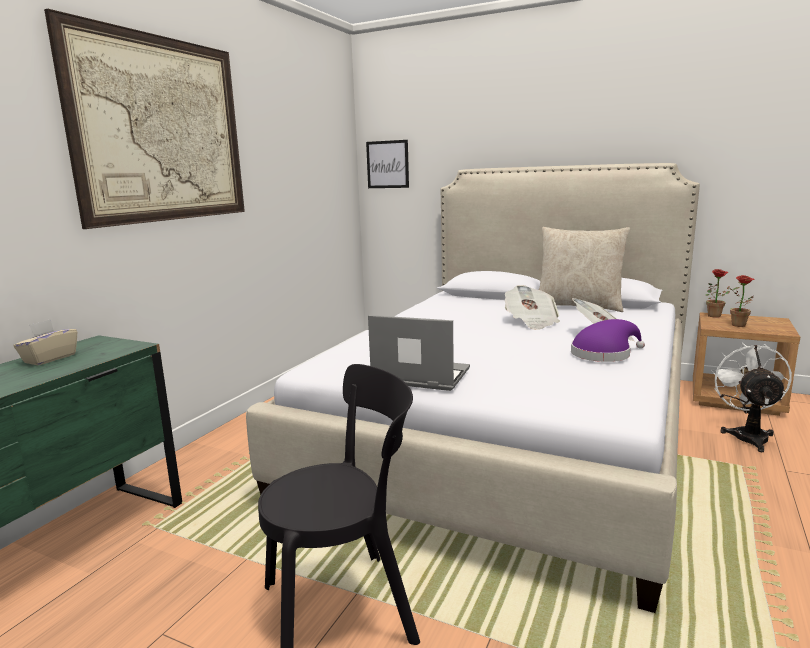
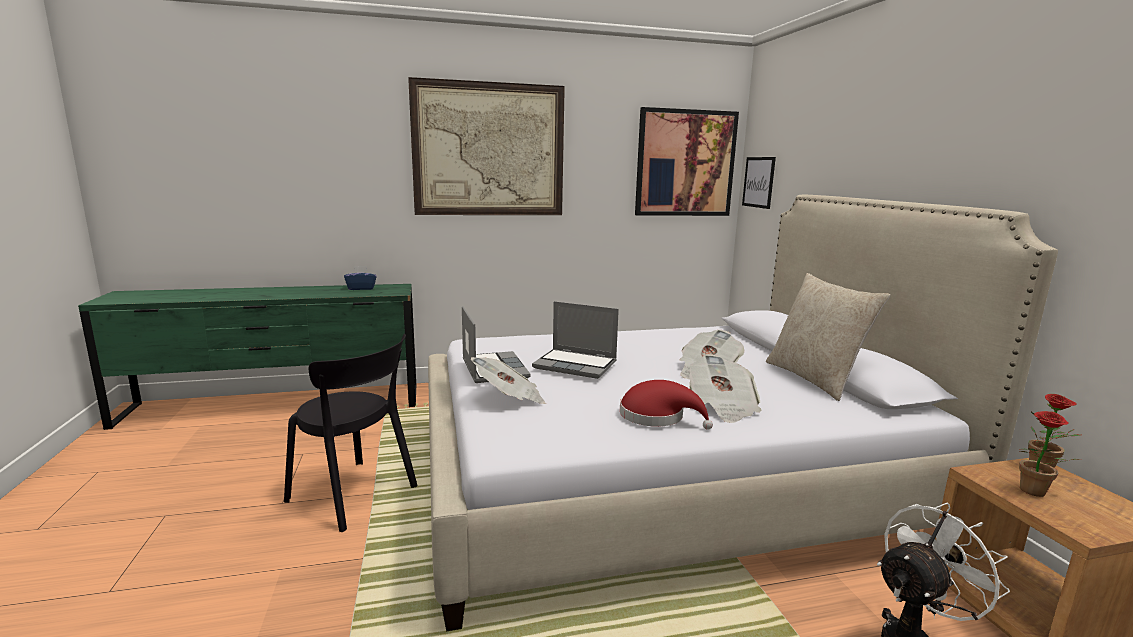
camera: 50 degrees right, 0 degrees up
beige tissue box [14,319,77,365] -> blue tissue box [344,266,377,290]
purple hat [571,319,645,362] -> red hat [620,380,713,429]
none -> newspaper [471,357,546,404]
none -> laptop [532,301,619,379]
none -> picture [635,107,739,216]

